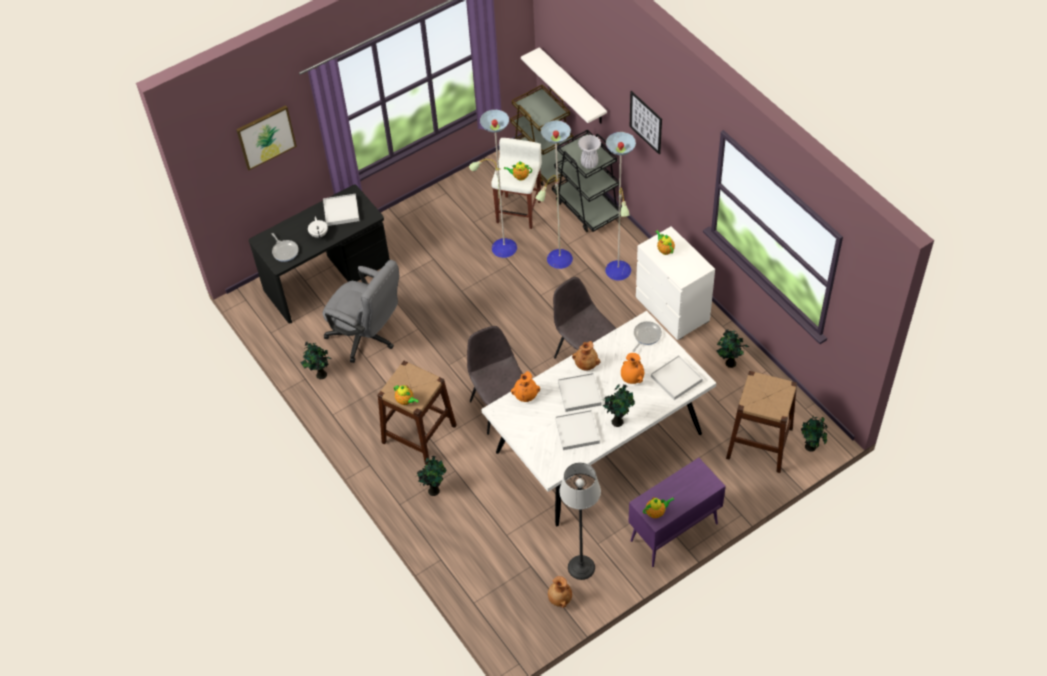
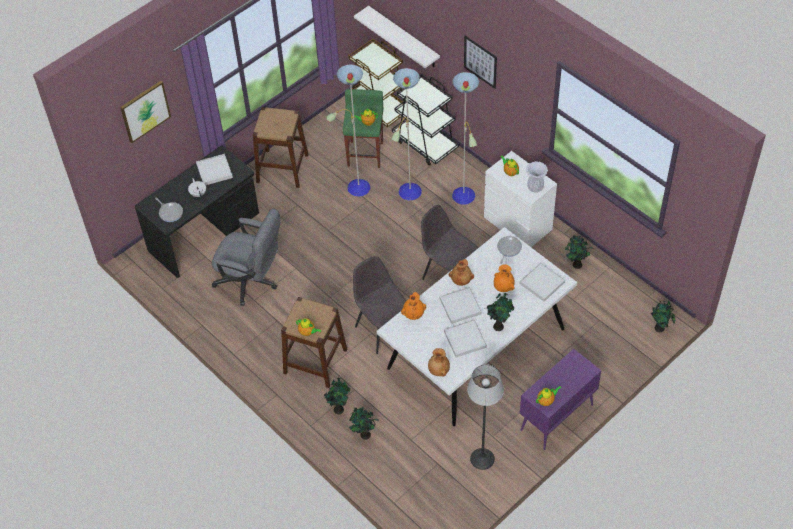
camera: 10 degrees left, 0 degrees up
potted plant [300,342,332,379] -> potted plant moved to [349,407,378,440]
white stool [491,138,542,229] -> green stool [343,89,384,168]
brown vase [548,576,572,608] -> brown vase moved to [428,348,450,377]
white vase [578,135,601,169] -> white vase moved to [526,161,548,193]
brown stool [726,371,797,473] -> brown stool moved to [253,107,309,188]

